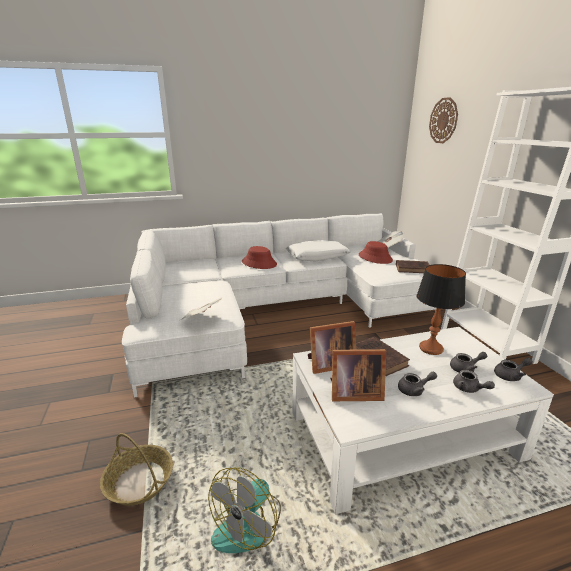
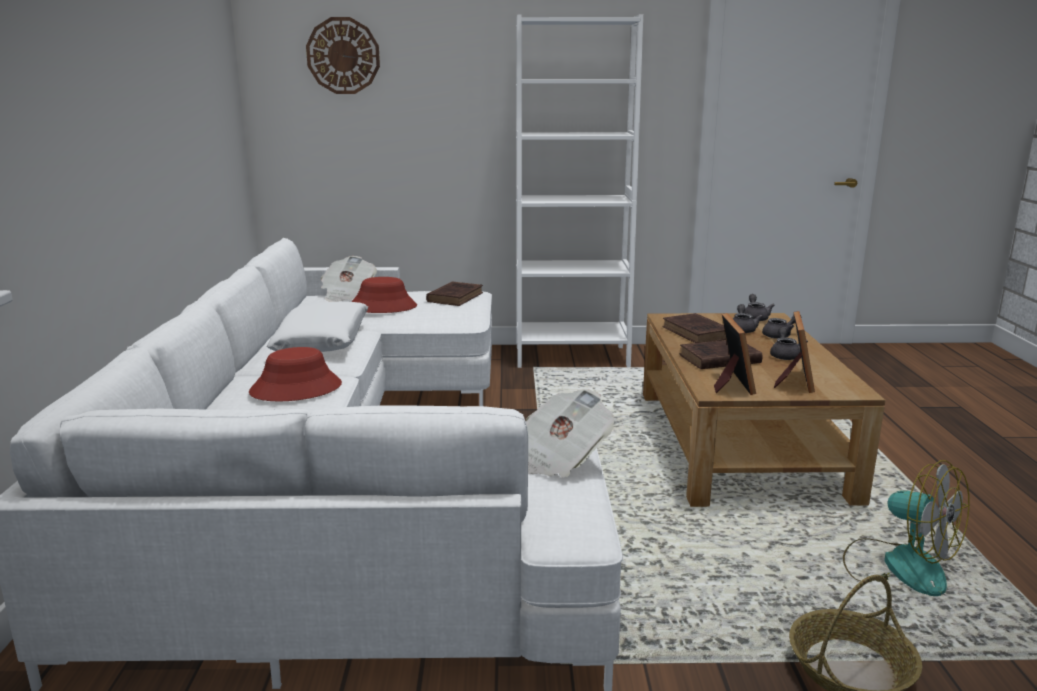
camera: 75 degrees left, 5 degrees down
white coffee table [292,327,554,514] -> brown coffee table [643,313,886,507]
table lamp [417,264,466,355] -> brown book [662,313,727,343]

